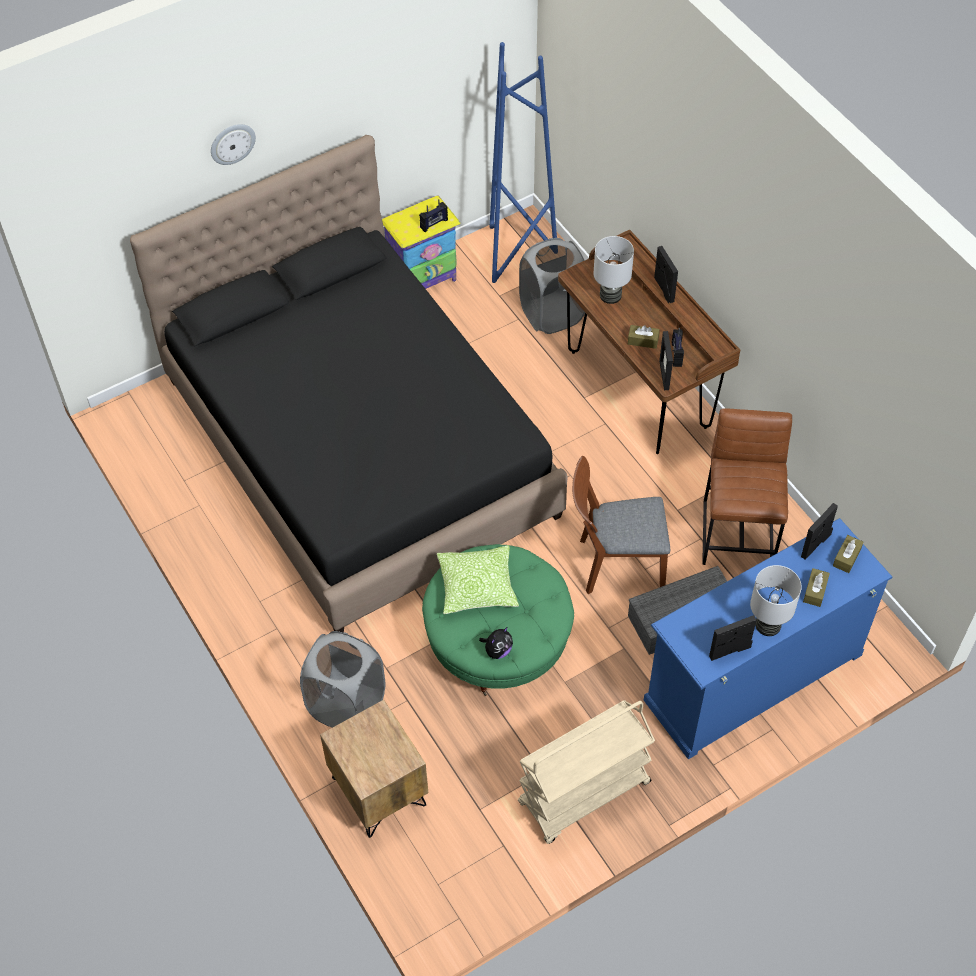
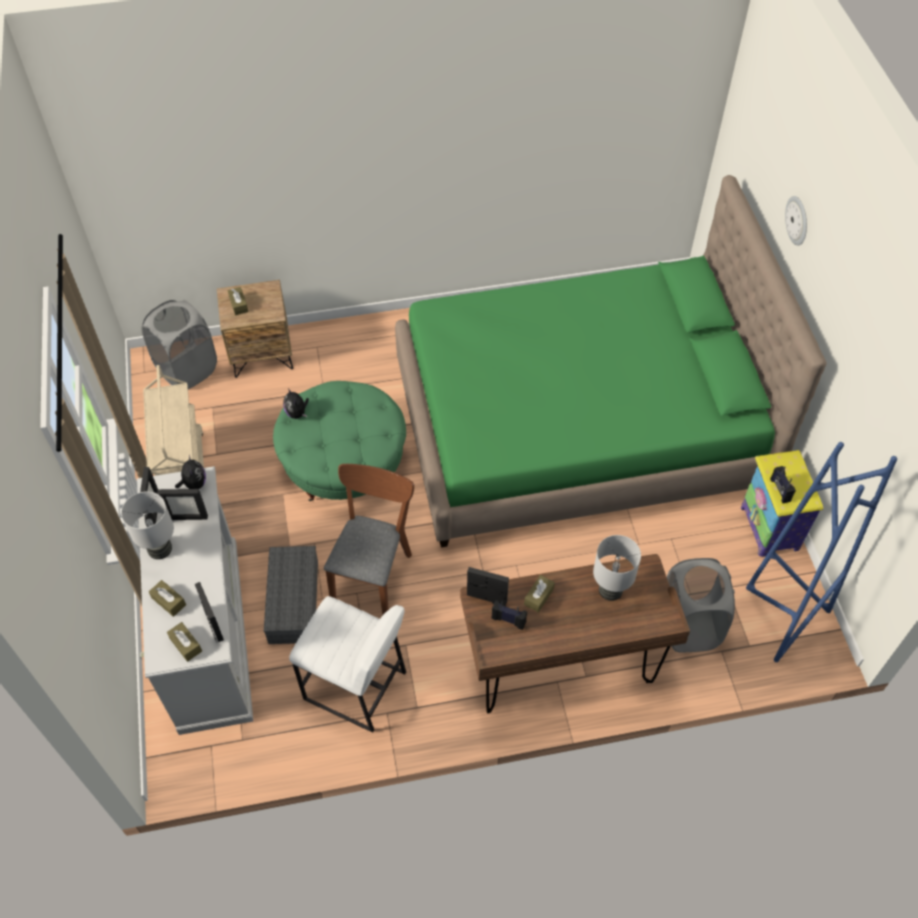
camera: 110 degrees right, 0 degrees up
black bed [130,135,568,632] -> green bed [395,175,827,547]
grey laundry basket [300,631,385,728] -> grey laundry basket moved to [141,300,217,389]
pillow [437,545,519,614] -> none
blue dresser [644,518,892,759] -> white dresser [137,466,253,735]
picture frame [654,246,678,304] -> picture frame moved to [157,489,208,520]
brown chair [702,408,792,565] -> white chair [289,596,406,733]
none -> plush toy [175,455,206,489]
none -> brown tissue box [227,287,249,315]

